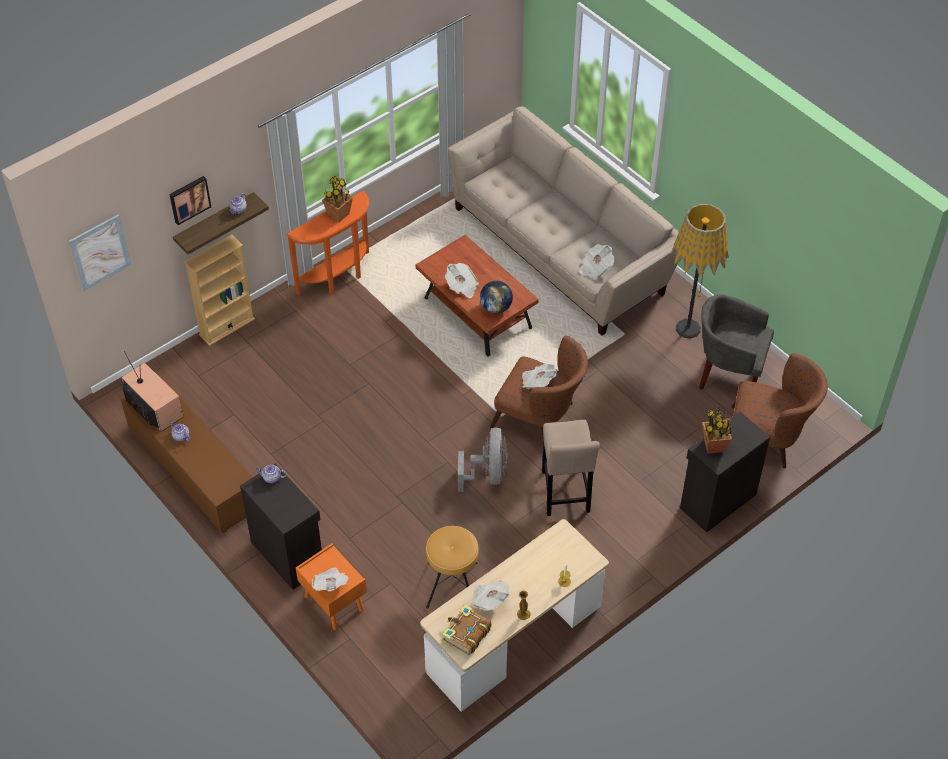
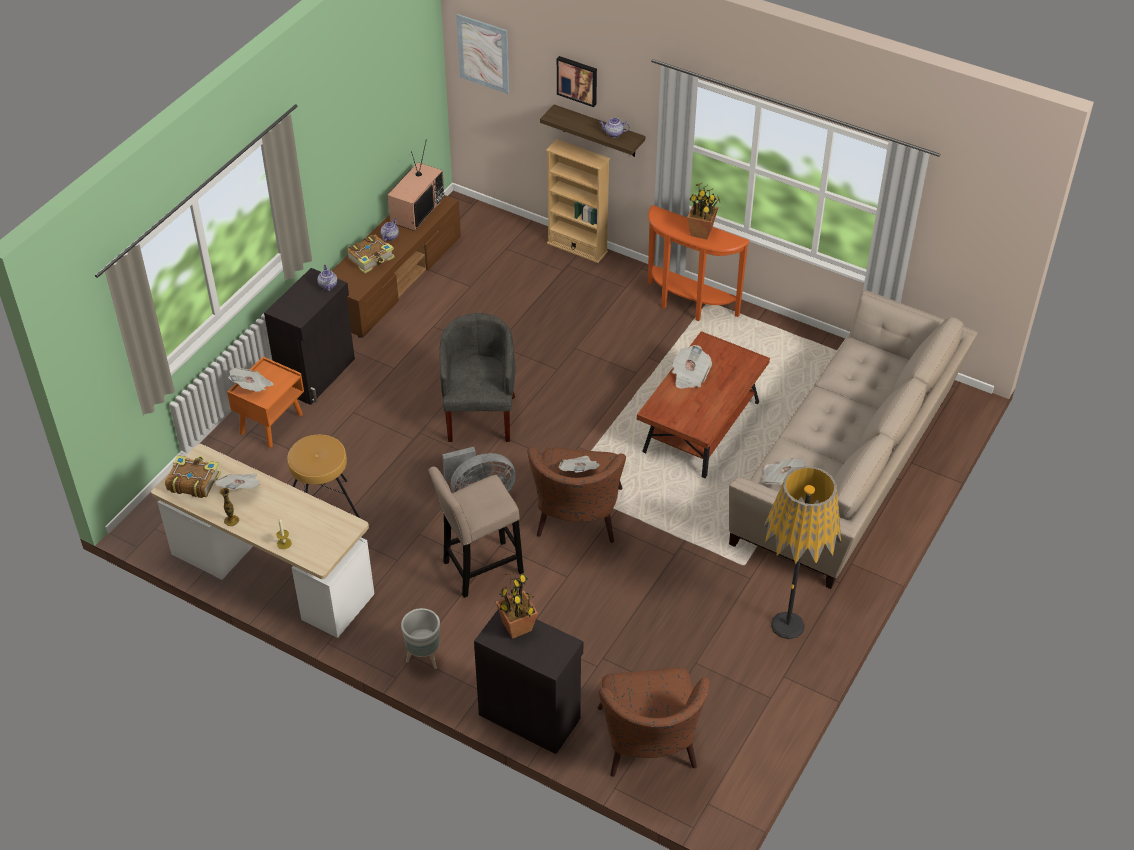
camera: 70 degrees right, 5 degrees down
globe [480,281,513,314] -> none
grey armchair [699,294,774,390] -> grey armchair moved to [439,313,515,442]
none -> book [346,234,395,274]
none -> grey planter [401,608,440,669]

